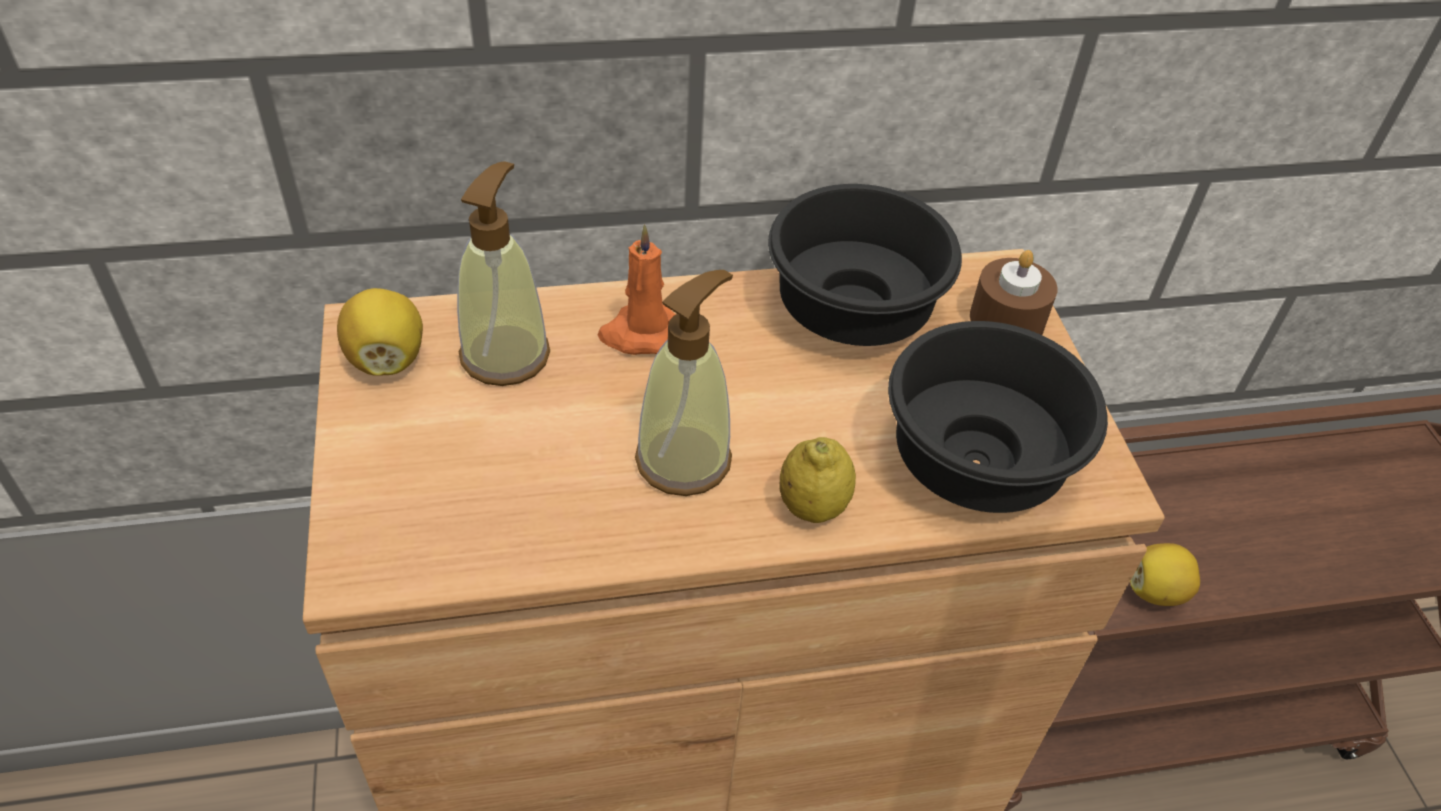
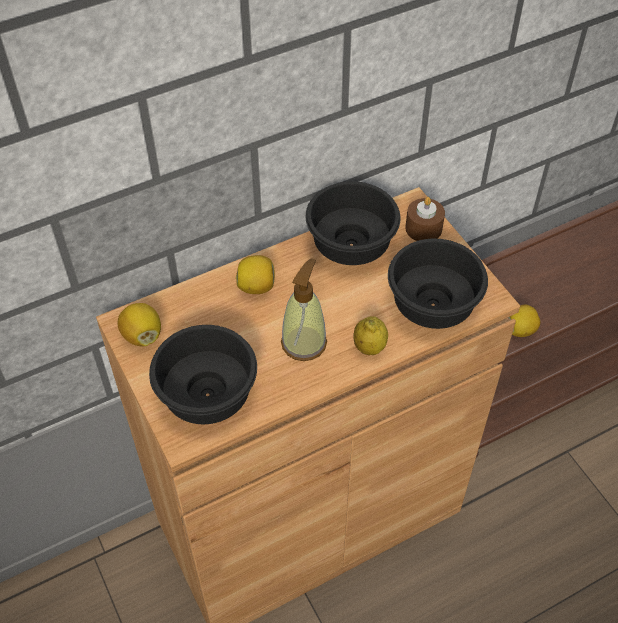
camera: 15 degrees left, 5 degrees up
soap dispenser [457,161,550,386] -> none
orange candle [597,224,676,355] -> lemon [236,255,275,294]
none -> black bowl [149,325,257,424]

